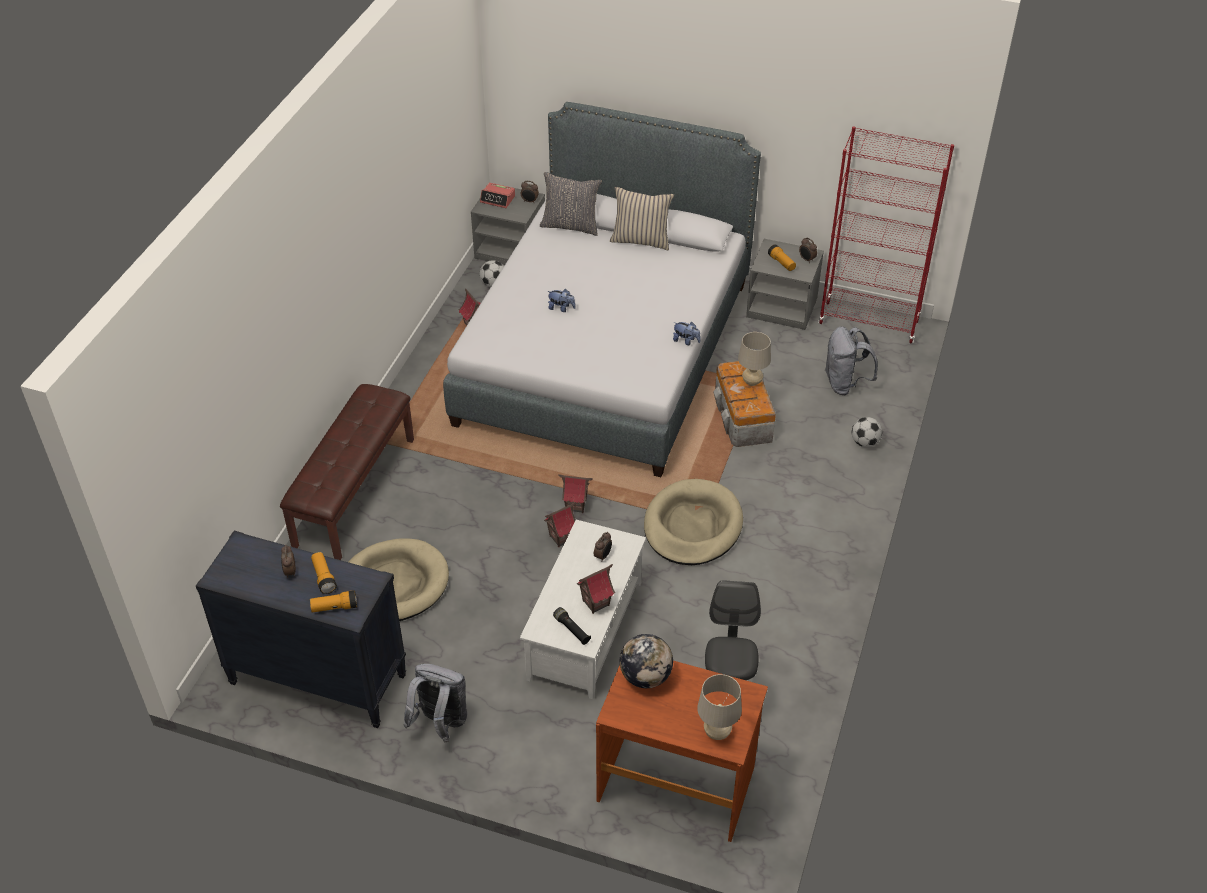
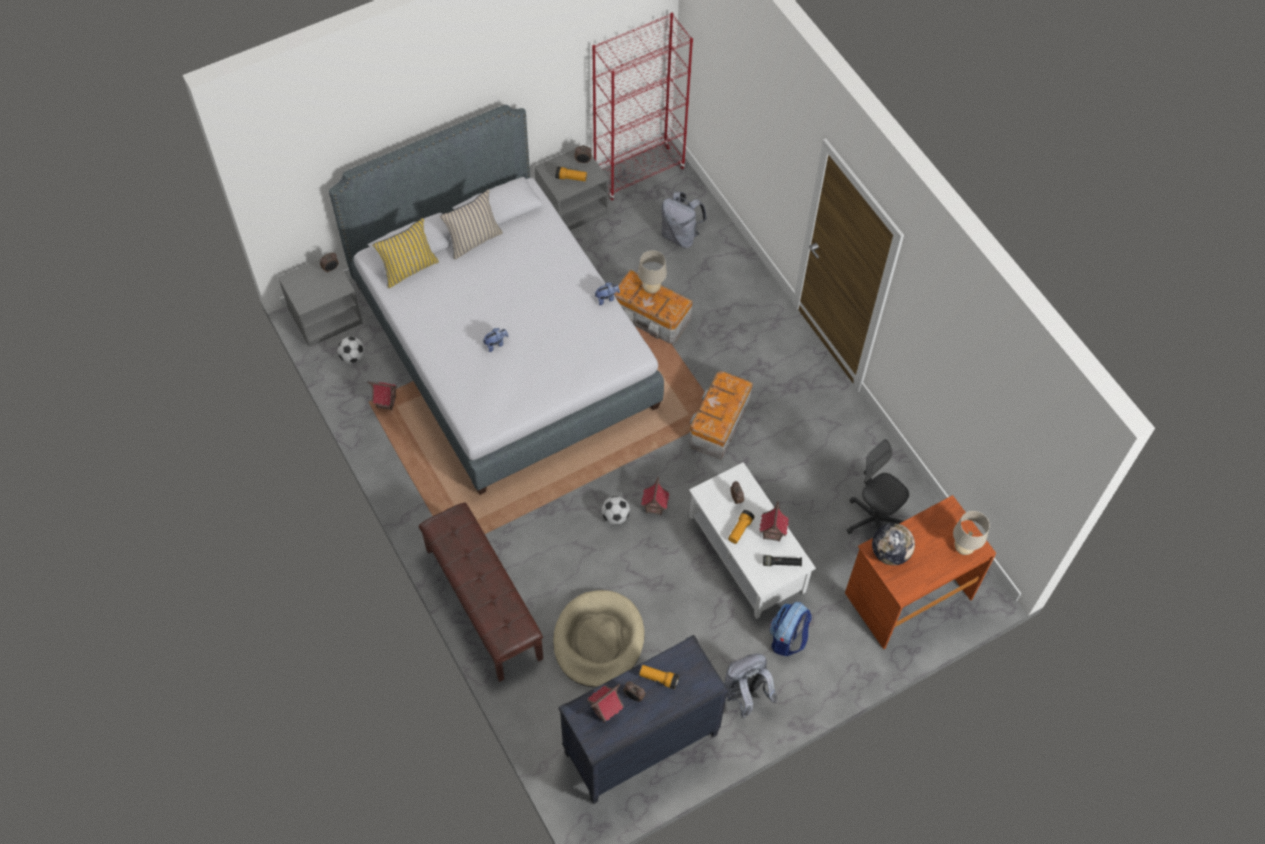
camera: 50 degrees left, 15 degrees up
flashlight [310,590,357,612] -> flashlight moved to [728,510,755,544]
alarm clock [480,183,515,208] -> none
grey pillow [540,172,602,236] -> yellow pillow [373,218,439,288]
toy house [558,474,593,513] -> toy house moved to [587,684,624,723]
beige dog bed [644,479,743,565] -> storage box [689,371,753,460]
football [852,417,882,447] -> football moved to [602,496,630,524]
none -> backpack [770,602,812,656]

